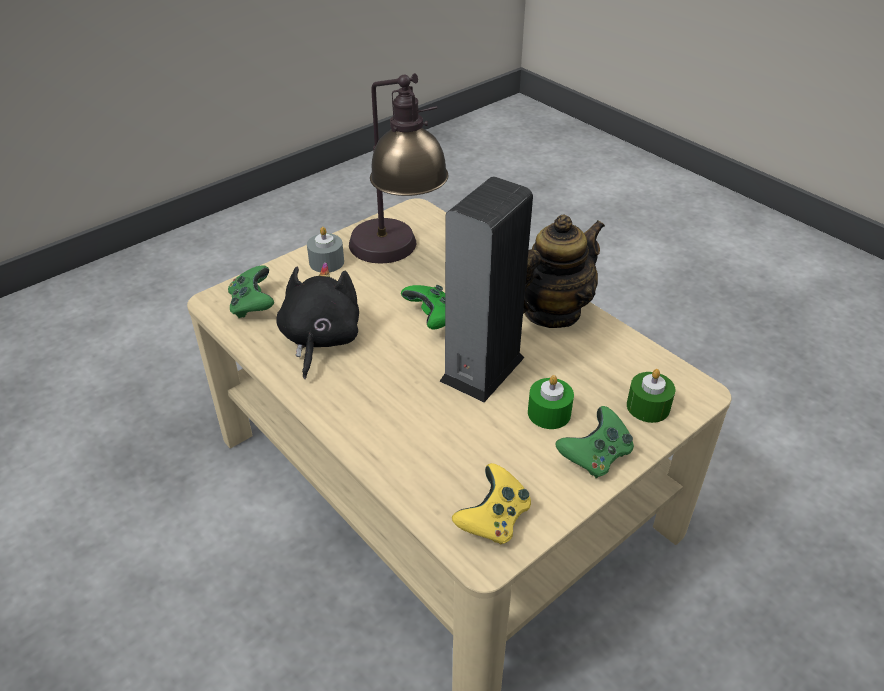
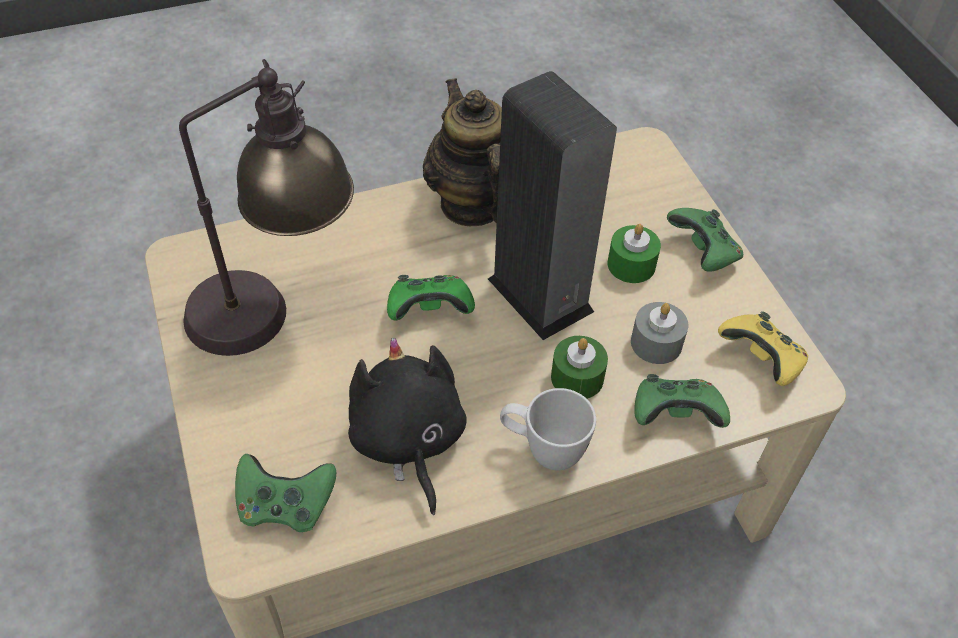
camera: 70 degrees left, 10 degrees up
black plush toy [276,262,359,379] -> black plush toy turned 45 degrees clockwise [348,338,467,515]
grey candle [307,227,344,272] -> grey candle moved to [631,302,688,364]
green candle [627,369,676,423] -> green candle moved to [551,336,608,399]
none -> white mug [500,388,596,470]
none -> green game controller [634,374,730,428]

